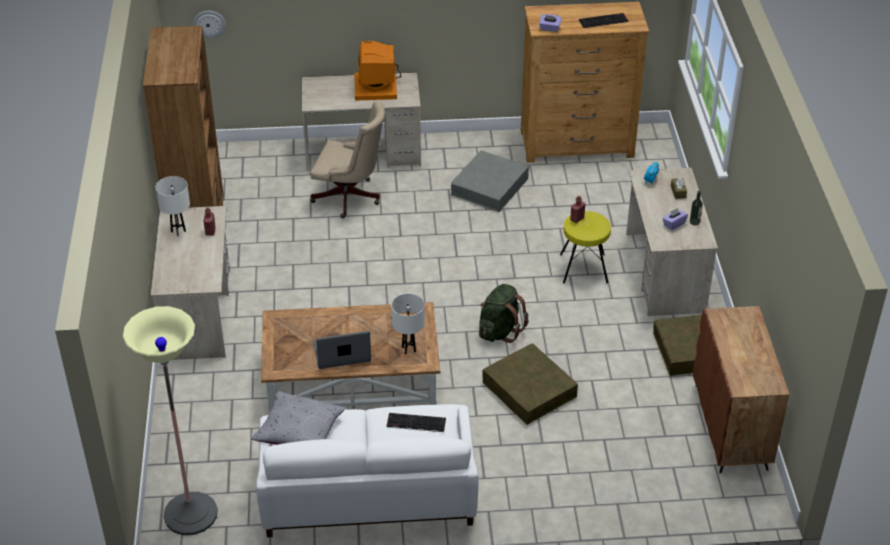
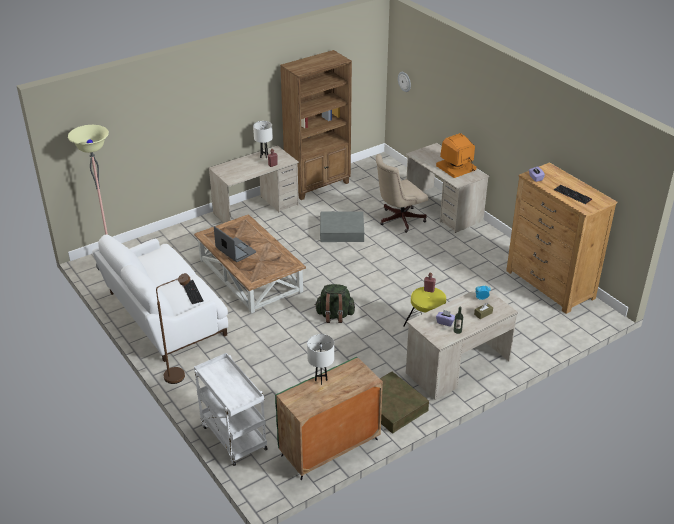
camera: 60 degrees right, 5 degrees down
grey pillow [251,391,345,445] -> none
beige office chair [310,100,385,218] -> beige office chair turned 75 degrees clockwise [376,154,428,233]
white table lamp [391,294,425,355] -> white table lamp moved to [307,334,334,385]
grey storage box [451,150,529,212] -> grey storage box moved to [320,211,364,242]
brown storage box [483,343,578,425] -> none
brown cabinet [693,306,789,474] -> green cabinet [275,356,383,480]
none -> brown floor lamp [156,273,190,384]
none -> white cart [194,353,268,466]

